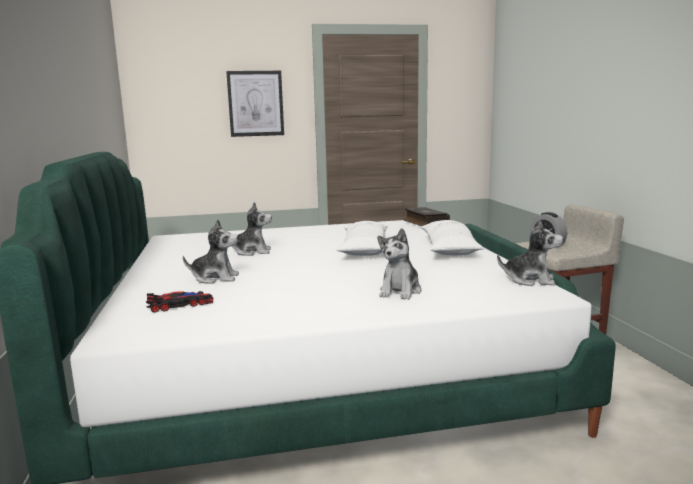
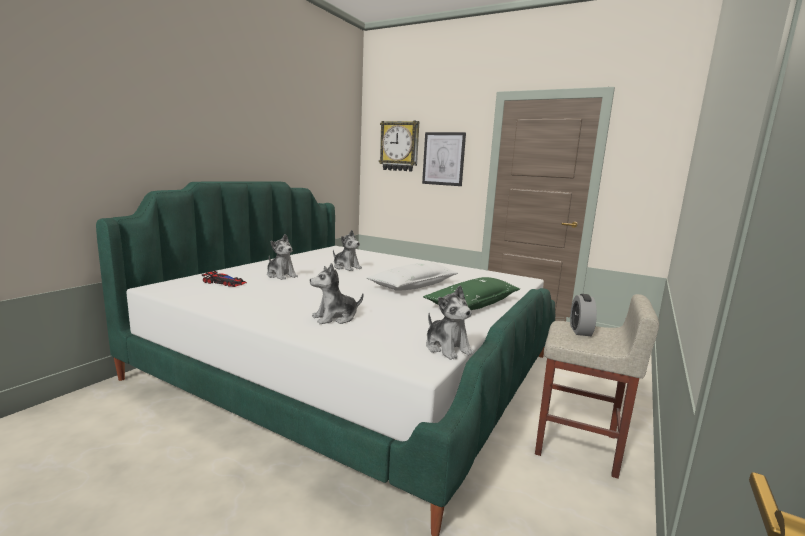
camera: 40 degrees right, 0 degrees up
book [404,207,450,226] -> none
white pillow [421,220,484,255] -> green pillow [423,277,520,310]
none -> wall clock [379,121,419,171]

